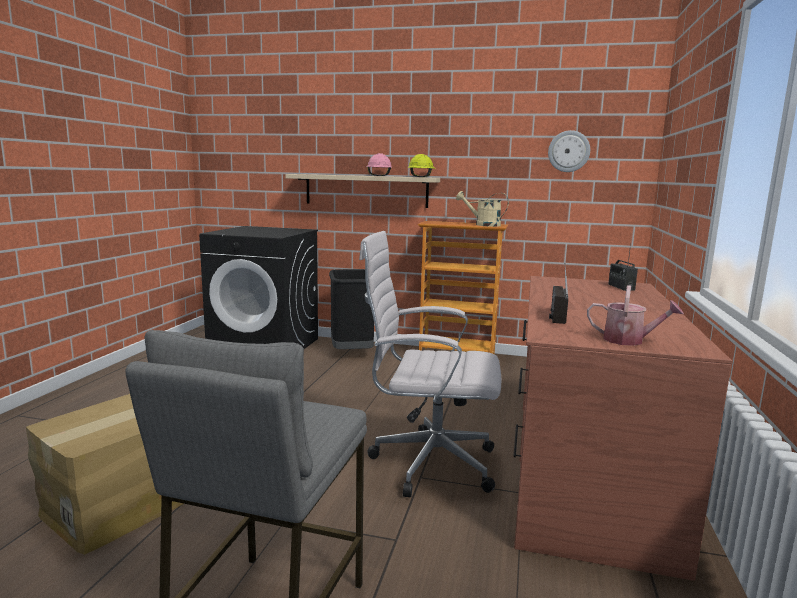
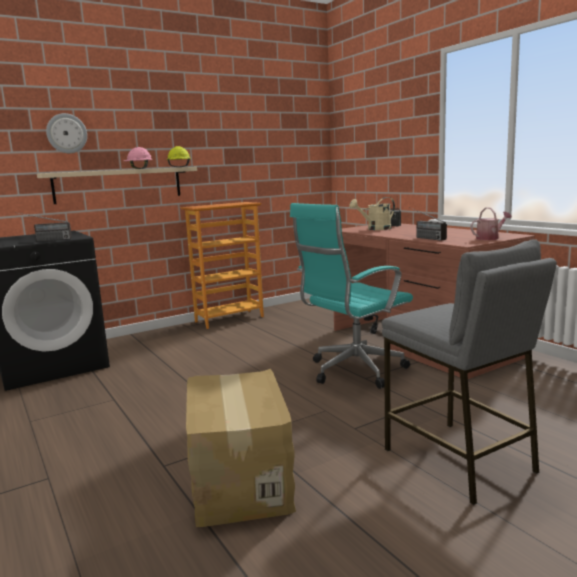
camera: 45 degrees left, 0 degrees up
black trash can [329,269,374,349] -> none
white office chair [359,231,501,497] -> turquoise office chair [290,203,413,389]
beige watering can [456,191,509,227] -> beige watering can moved to [349,197,395,230]
wall clock [548,130,590,172] -> wall clock moved to [46,113,87,153]
none -> radio [15,212,72,241]

